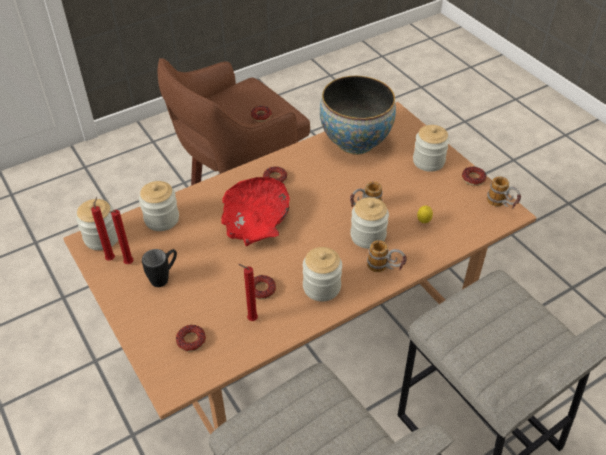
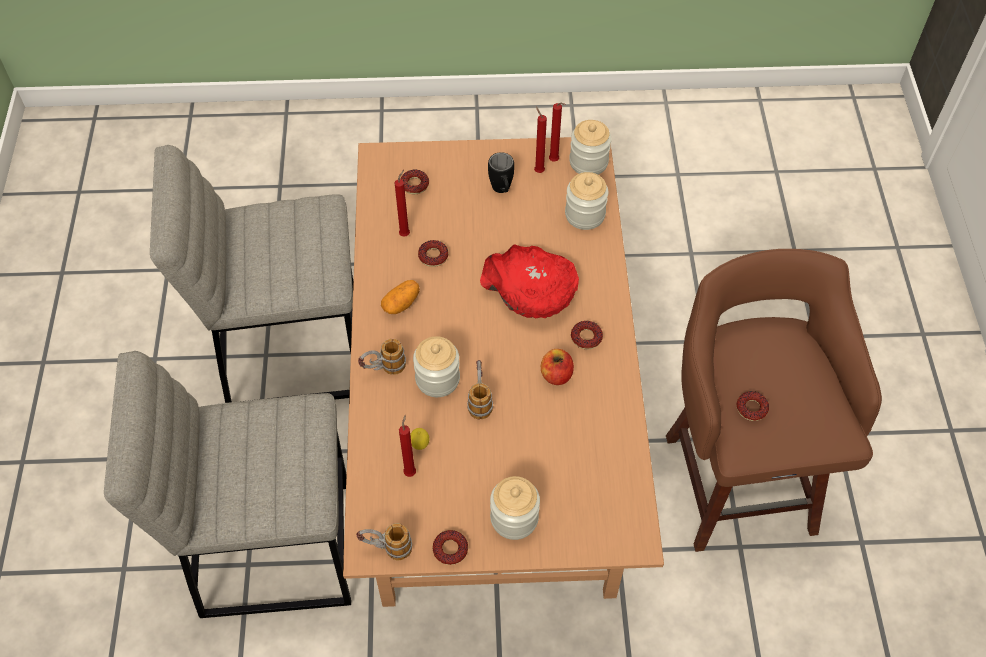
camera: 120 degrees right, 10 degrees up
jar [303,247,342,301] -> potato [381,280,420,314]
bowl [320,76,396,155] -> none
none -> red candle [399,415,416,477]
none -> apple [541,349,574,385]

